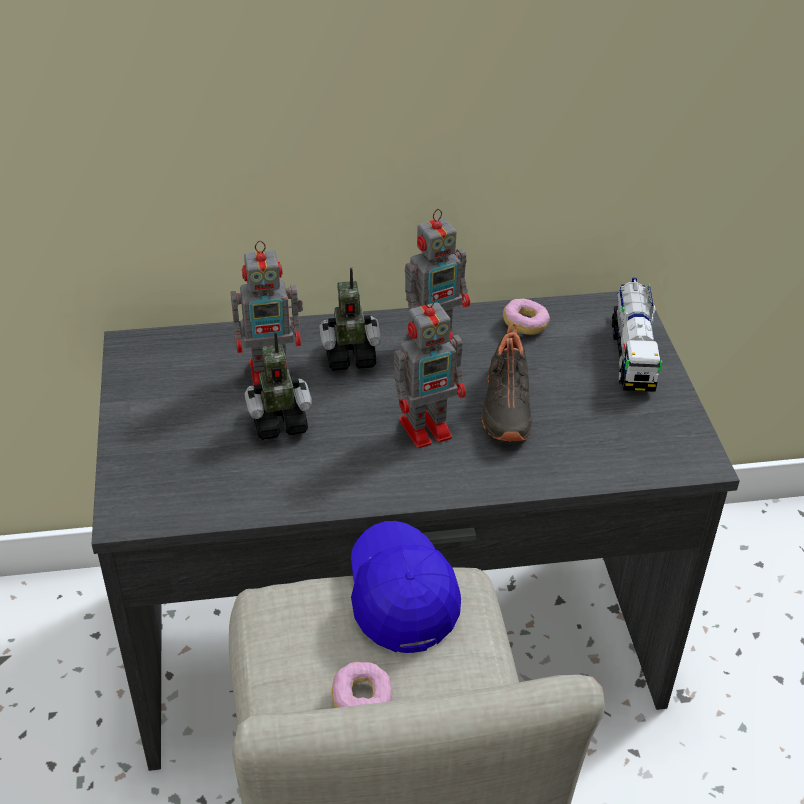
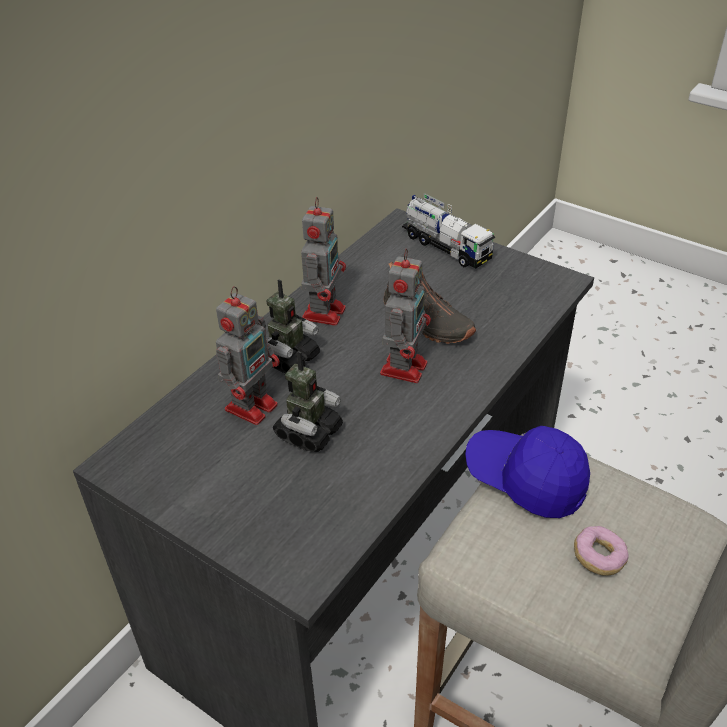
camera: 45 degrees left, 0 degrees up
donut [503,299,550,335] -> none

